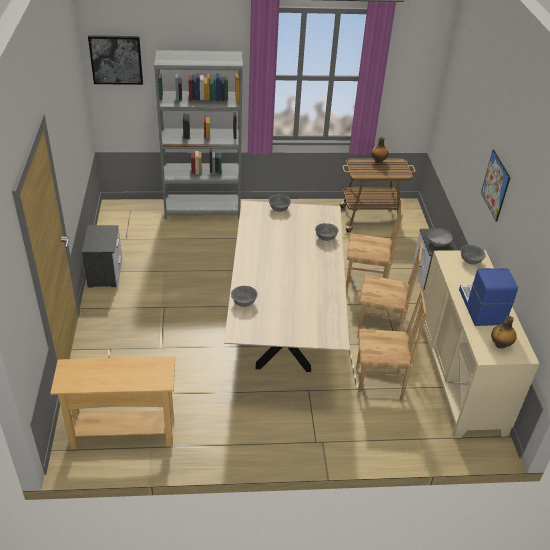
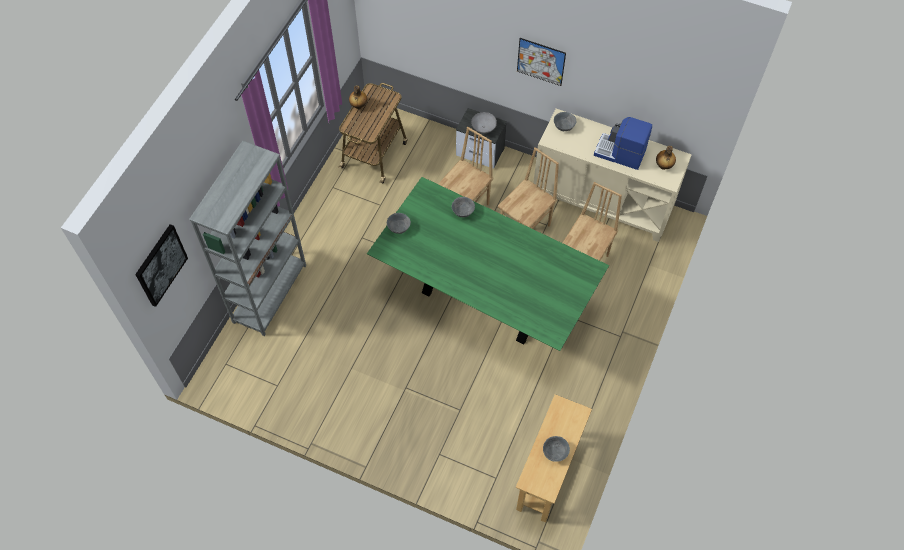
camera: 60 degrees left, 20 degrees up
nightstand [82,225,122,287] -> none
beige dining table [224,201,350,372] -> green dining table [367,177,609,351]
grey bowl [231,286,258,307] -> grey bowl moved to [543,436,570,462]

